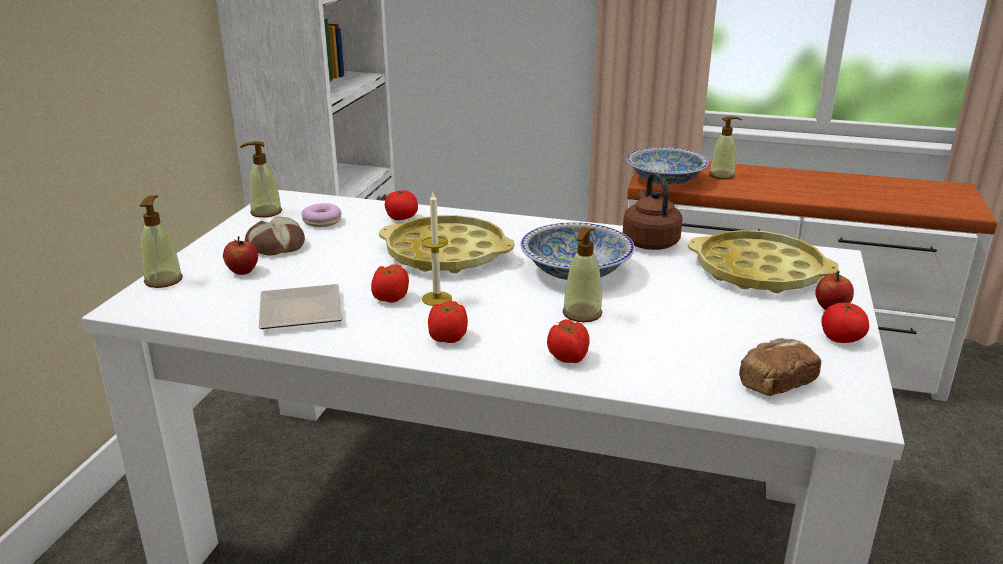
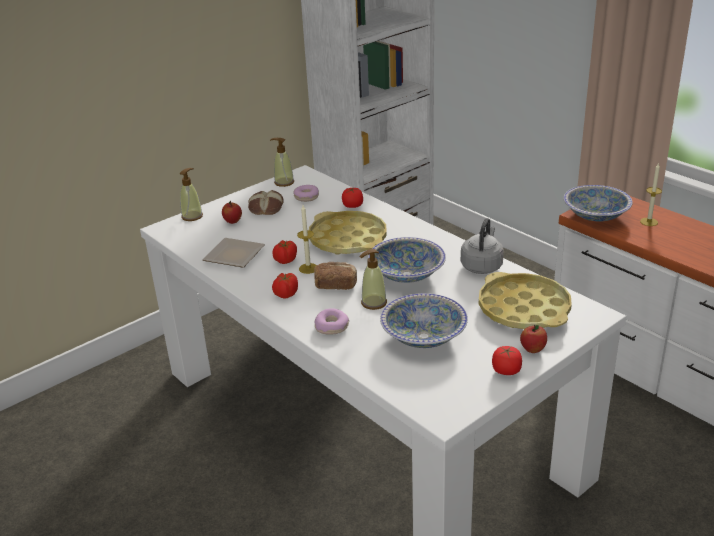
camera: 35 degrees right, 5 degrees up
tomato [547,319,590,363] -> donut [314,308,349,335]
brown kettle [623,173,683,250] -> grey kettle [461,218,504,274]
soap dispenser [709,116,742,180] -> candle [640,164,662,226]
bread [739,338,821,396] -> bread moved to [314,262,357,290]
none -> bowl [380,293,468,348]

